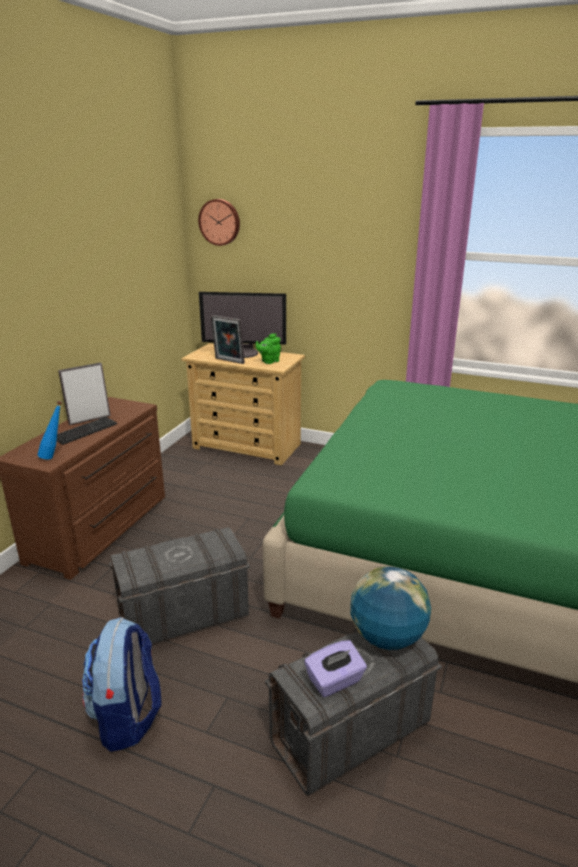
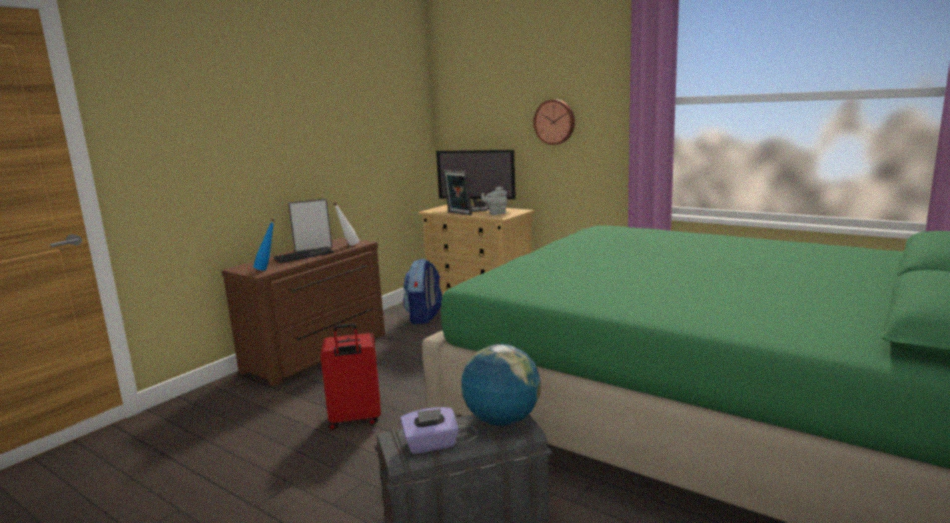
camera: 15 degrees right, 10 degrees down
backpack [82,617,162,752] -> backpack moved to [403,258,442,324]
grey storage box [109,527,250,644] -> red suitcase [320,323,381,430]
wall clock [198,199,240,246] -> wall clock moved to [533,100,575,145]
green teapot [256,333,281,364] -> grey teapot [481,186,507,215]
none -> white bottle [333,202,359,246]

